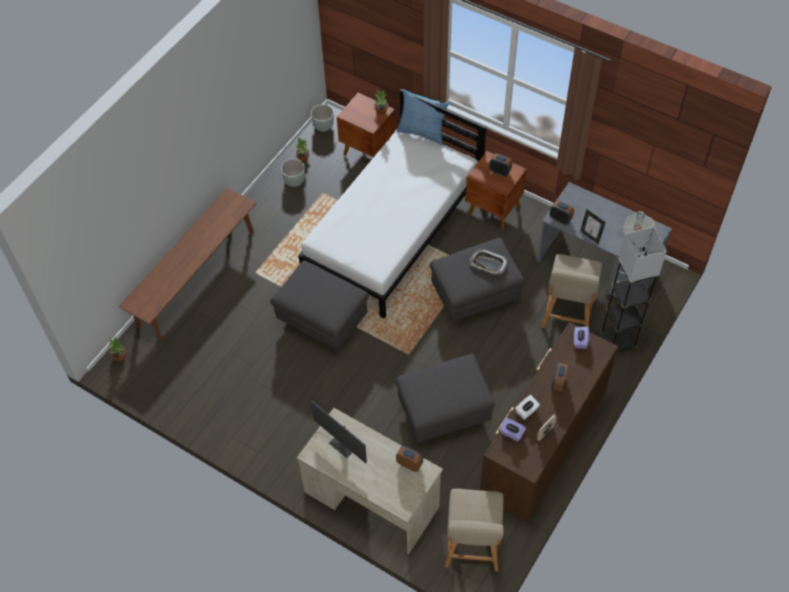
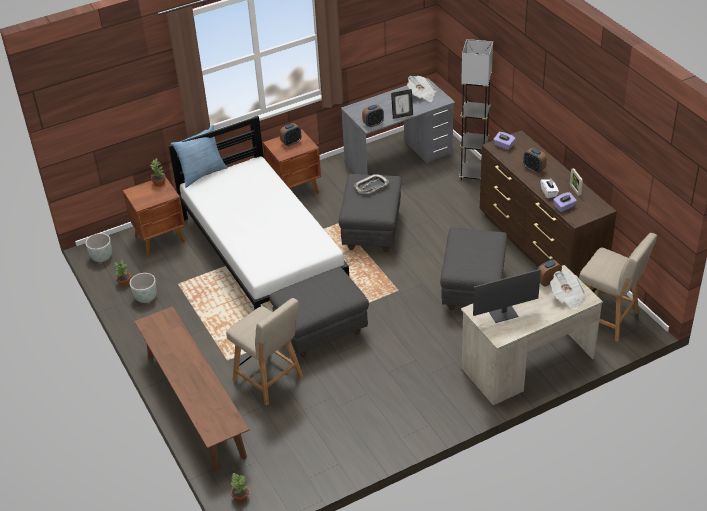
camera: 60 degrees left, 15 degrees down
beige chair [541,254,602,328] -> beige chair moved to [226,298,303,406]
none -> newspaper [550,271,586,310]

